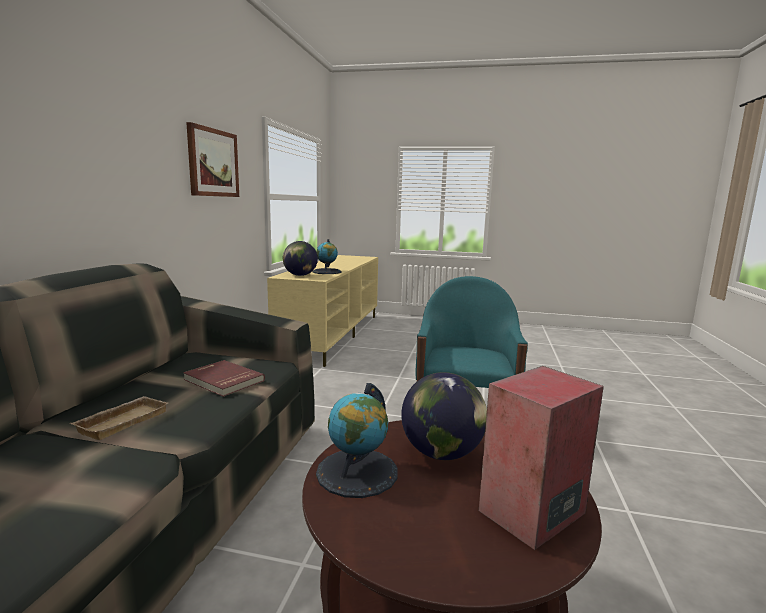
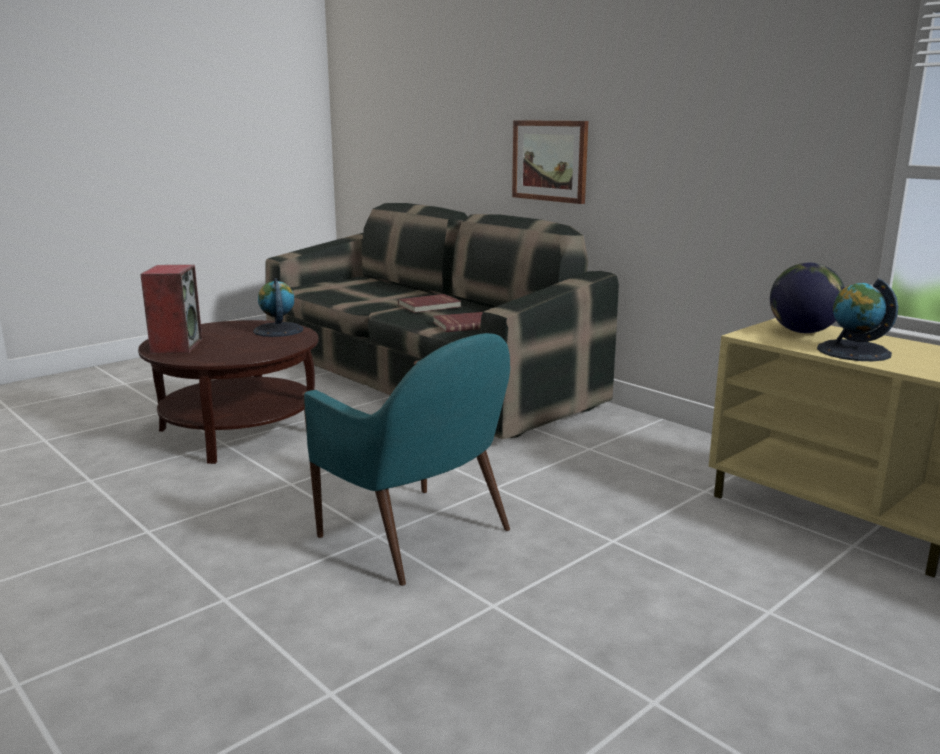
camera: 125 degrees right, 5 degrees up
beige tray [70,396,168,440] -> red book [398,294,461,313]
picture [186,122,239,197] -> picture moved to [512,120,588,204]
globe [401,372,487,460] -> none

